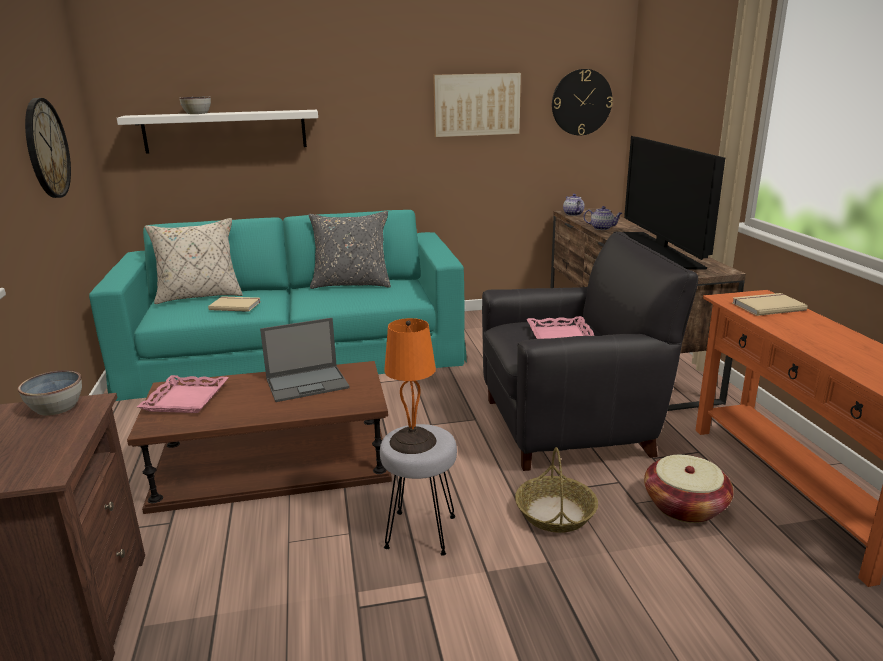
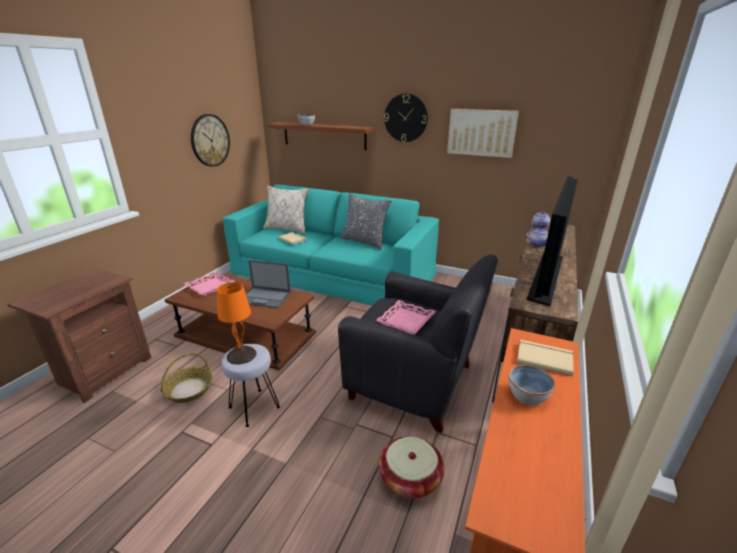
camera: 35 degrees right, 5 degrees up
bowl [18,370,82,416] -> bowl moved to [509,365,555,405]
white shelf [117,110,318,154] -> brown shelf [267,122,374,150]
basket [515,447,598,533] -> basket moved to [160,353,213,403]
wall clock [552,69,613,135] -> wall clock moved to [384,93,428,142]

